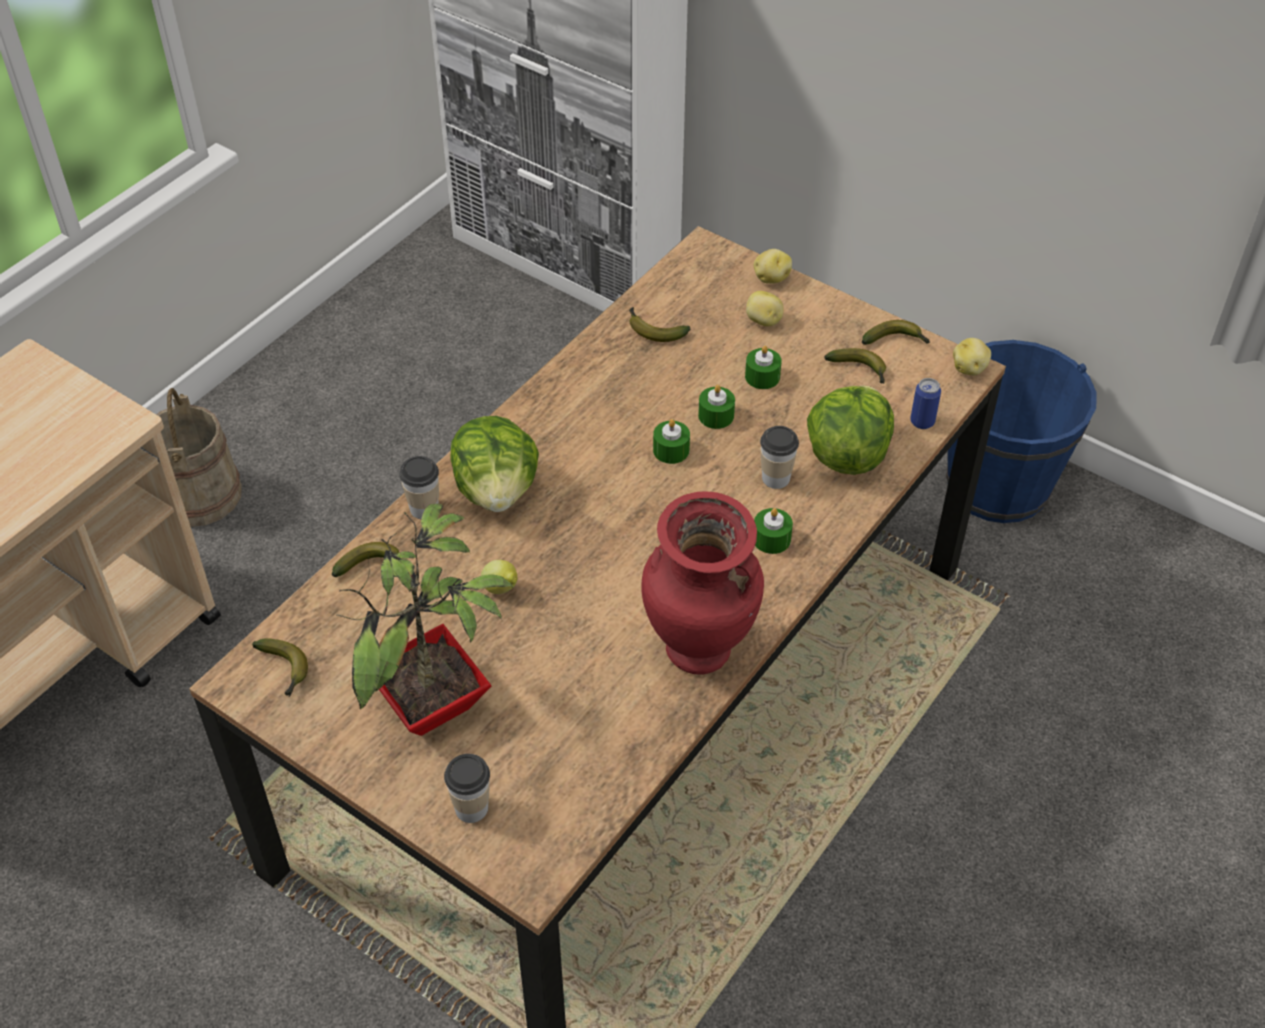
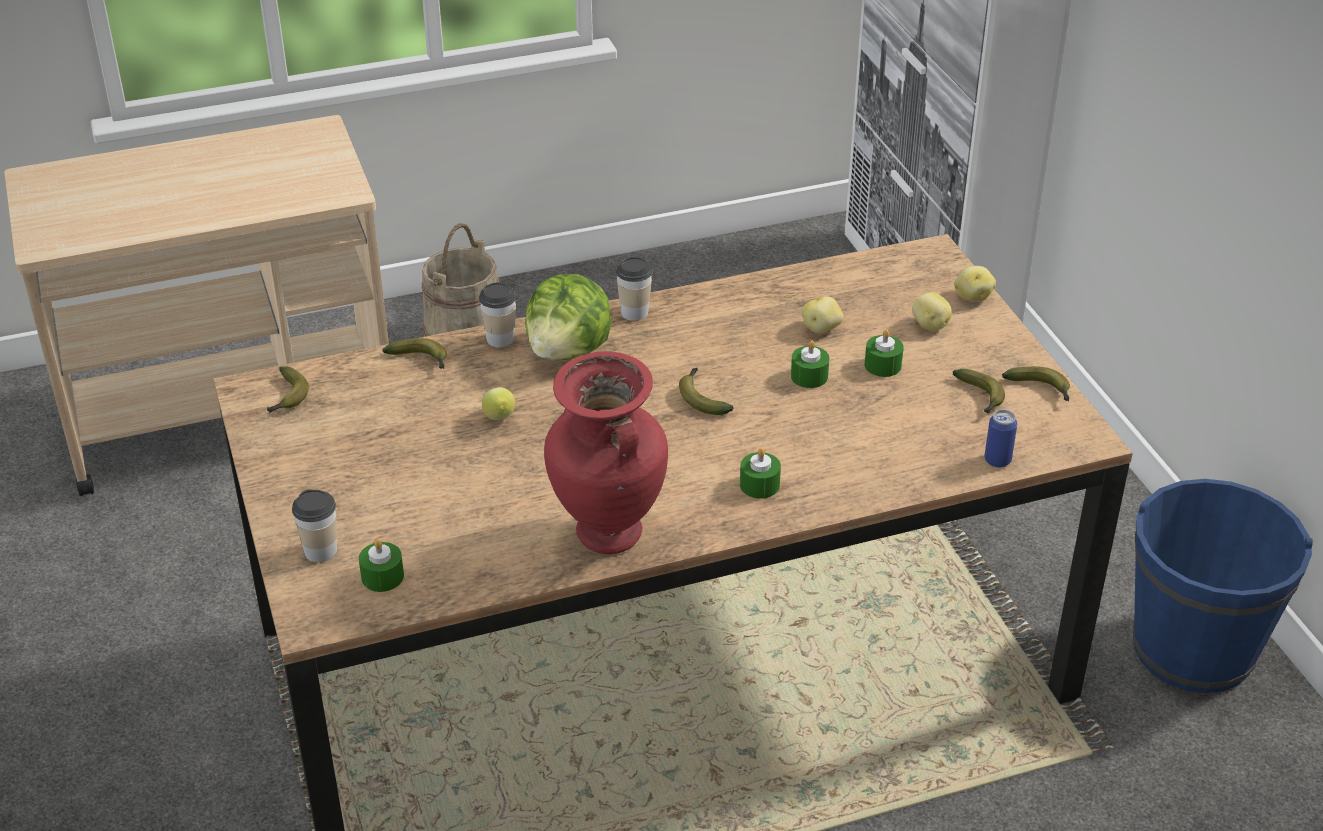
camera: 35 degrees right, 10 degrees down
potted plant [336,503,513,736] -> none
banana [629,307,690,342] -> banana moved to [679,368,734,415]
green candle [653,419,690,464] -> green candle moved to [359,539,404,592]
cup [760,426,799,489] -> cup moved to [616,257,653,321]
lettuce [807,386,894,475] -> none
potato [953,338,991,376] -> potato moved to [802,296,843,334]

